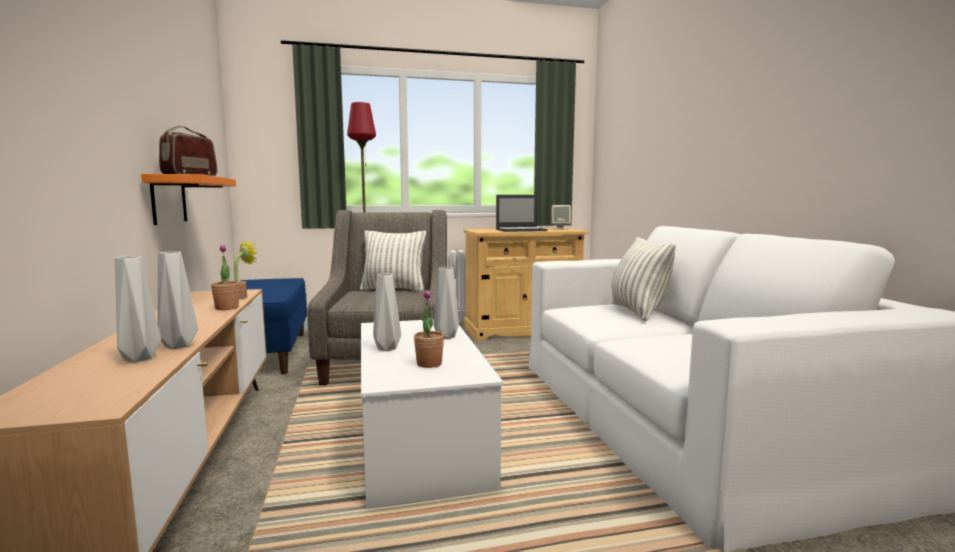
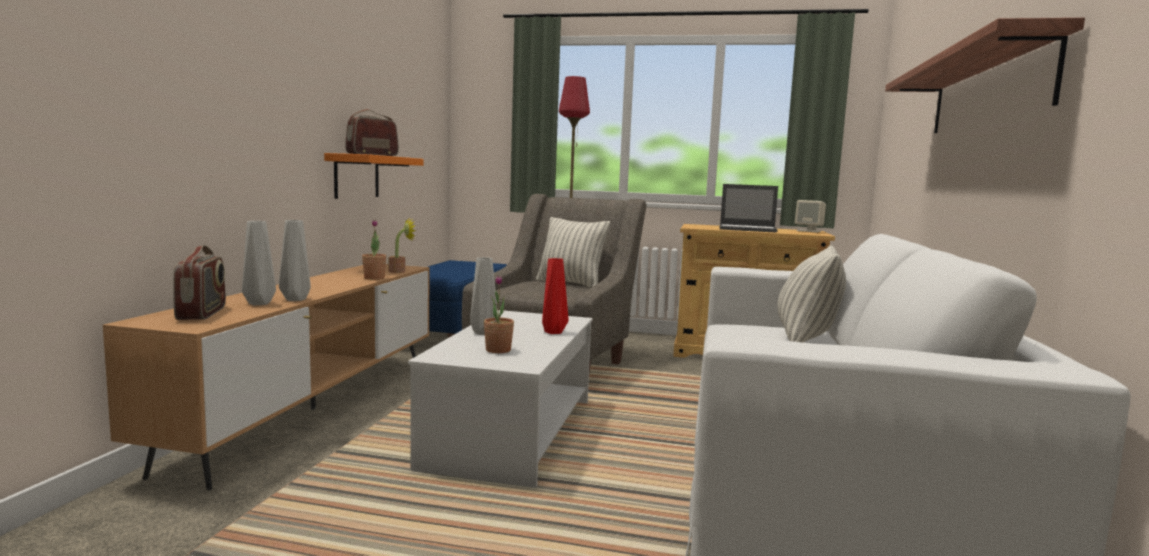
camera: 25 degrees right, 0 degrees up
grey vase [433,267,459,339] -> red vase [542,258,569,334]
none -> radio [173,245,226,320]
none -> shelf [885,17,1085,133]

